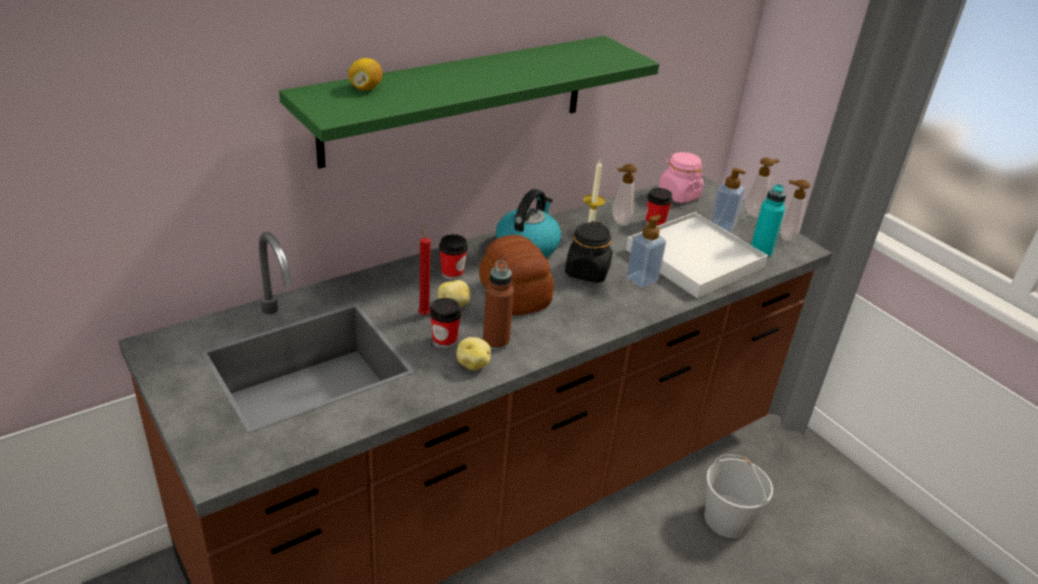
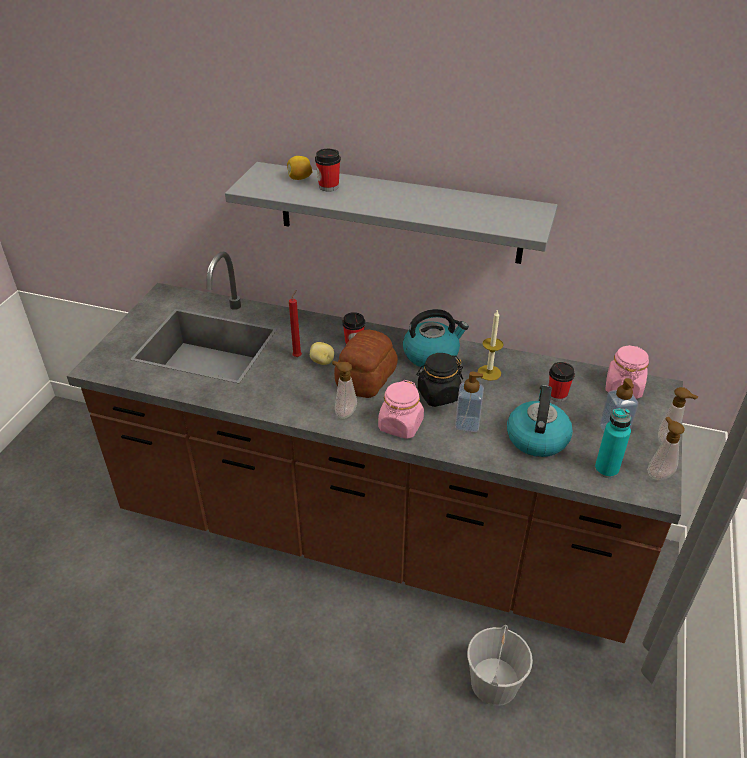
camera: 55 degrees right, 5 degrees up
green shelf [279,36,659,169] -> grey shelf [225,162,558,264]
cup [430,298,462,349] -> cup moved to [315,149,341,192]
potato [456,337,491,370] -> none
brown bottle [483,260,514,350] -> none
soap dispenser [613,164,637,226] -> soap dispenser moved to [332,361,357,419]
white tray [626,212,768,298] -> kettle [507,385,573,457]
none -> pink jar [378,380,424,439]

